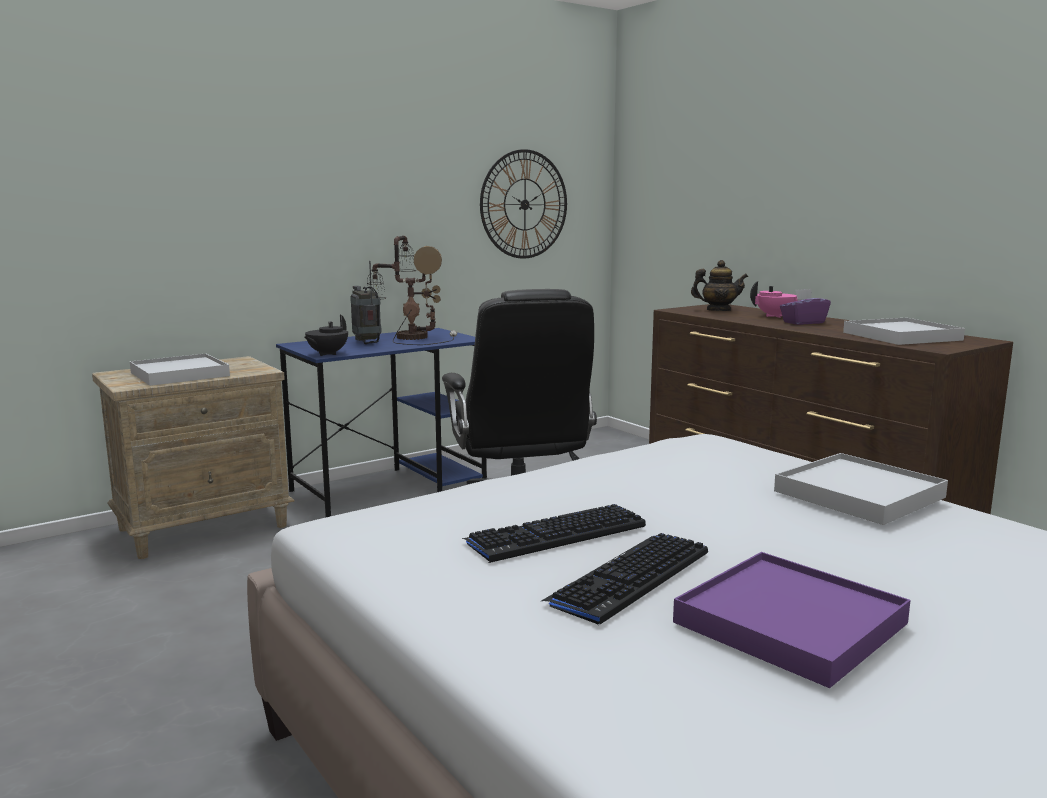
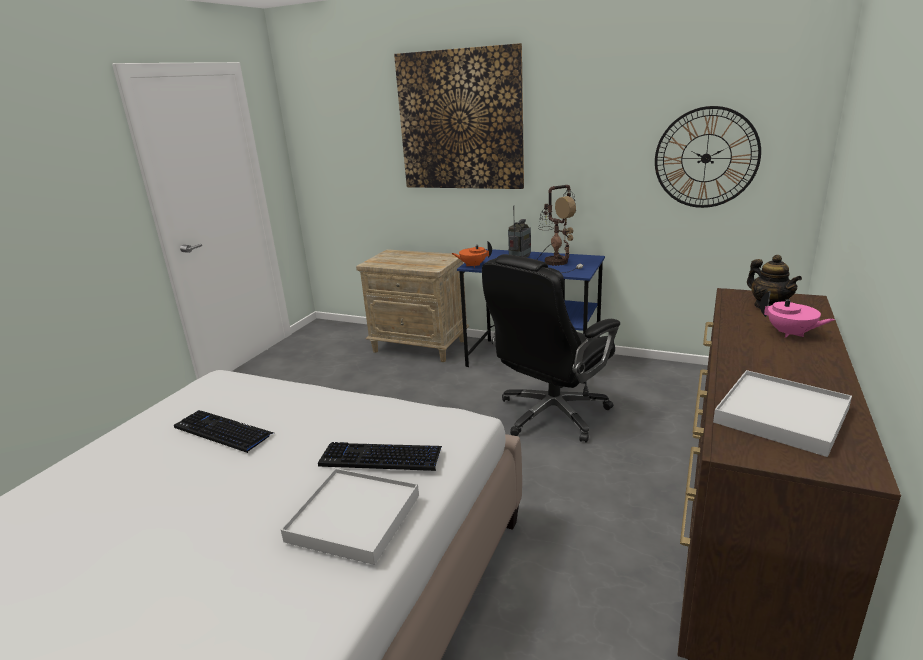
camera: 60 degrees right, 10 degrees up
white tray [130,353,230,386] -> none
black teapot [304,315,348,356] -> orange teapot [451,241,492,268]
keyboard [541,533,708,624] -> keyboard moved to [318,442,442,471]
purple tray [673,552,911,688] -> none
purple tissue box [780,289,831,325] -> none
none -> picture [394,43,524,189]

